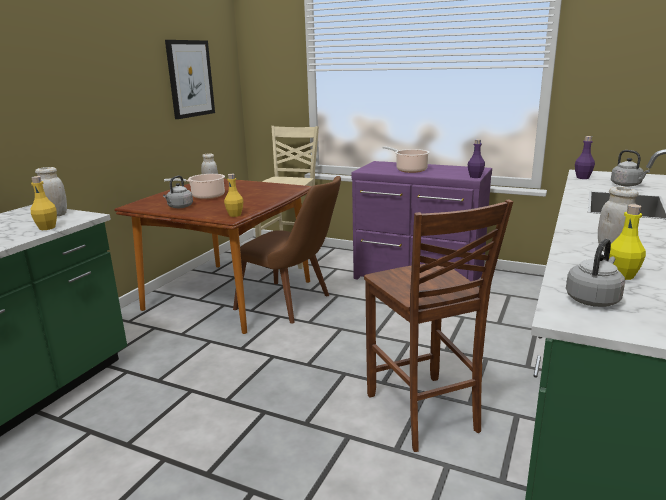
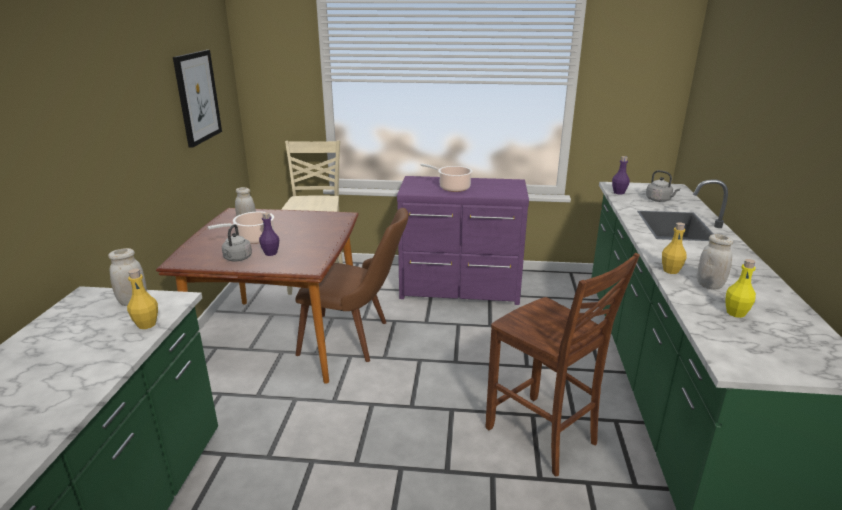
camera: 20 degrees left, 5 degrees up
yellow bottle [224,174,244,217] -> yellow bottle moved to [662,222,686,274]
purple bottle [468,139,485,178] -> purple bottle moved to [259,212,279,256]
grey kettle [566,239,625,307] -> none

